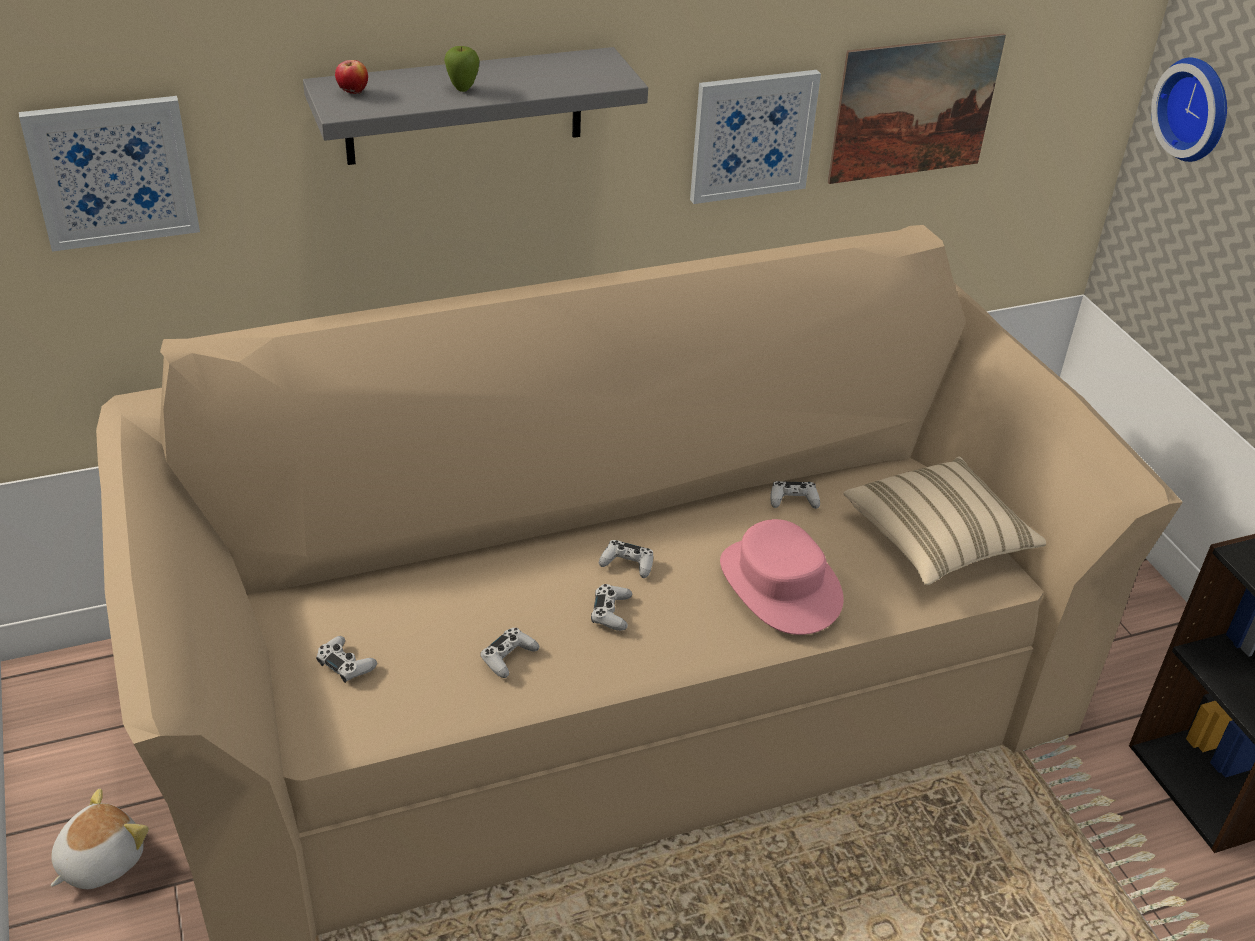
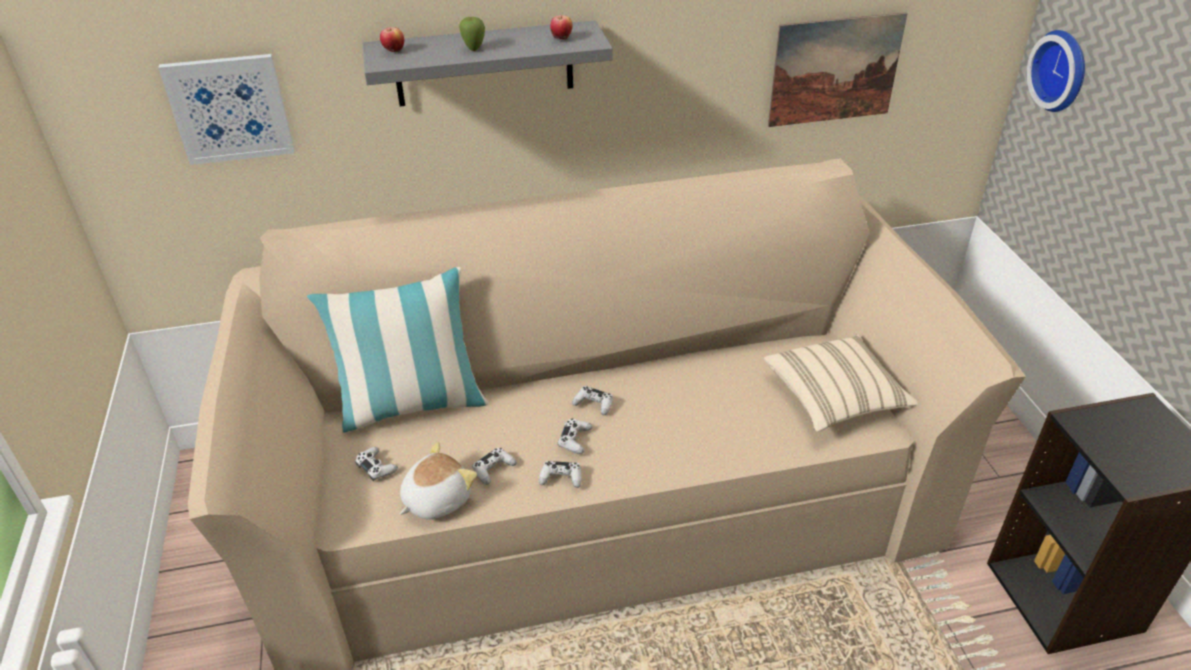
camera: 10 degrees right, 0 degrees up
plush toy [51,789,149,889] -> plush toy moved to [400,442,477,519]
picture [690,70,821,204] -> none
pink hat [720,519,844,635] -> none
white game controller [770,481,820,509] -> white game controller moved to [539,461,582,488]
none -> pillow [307,267,489,432]
none -> apple [550,15,572,39]

